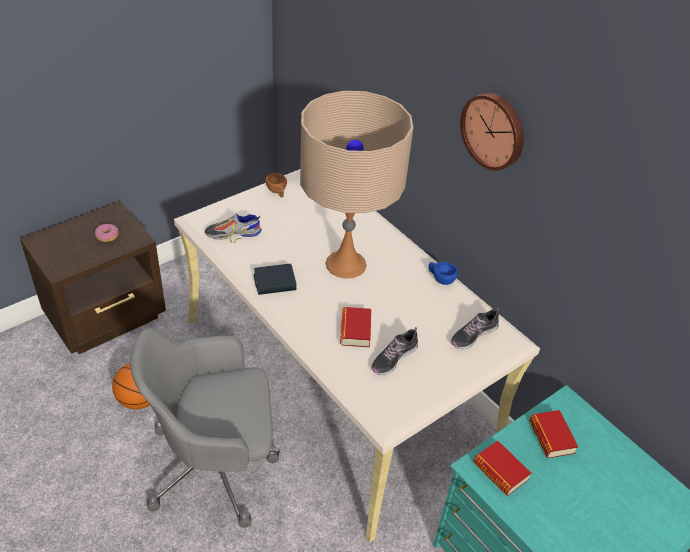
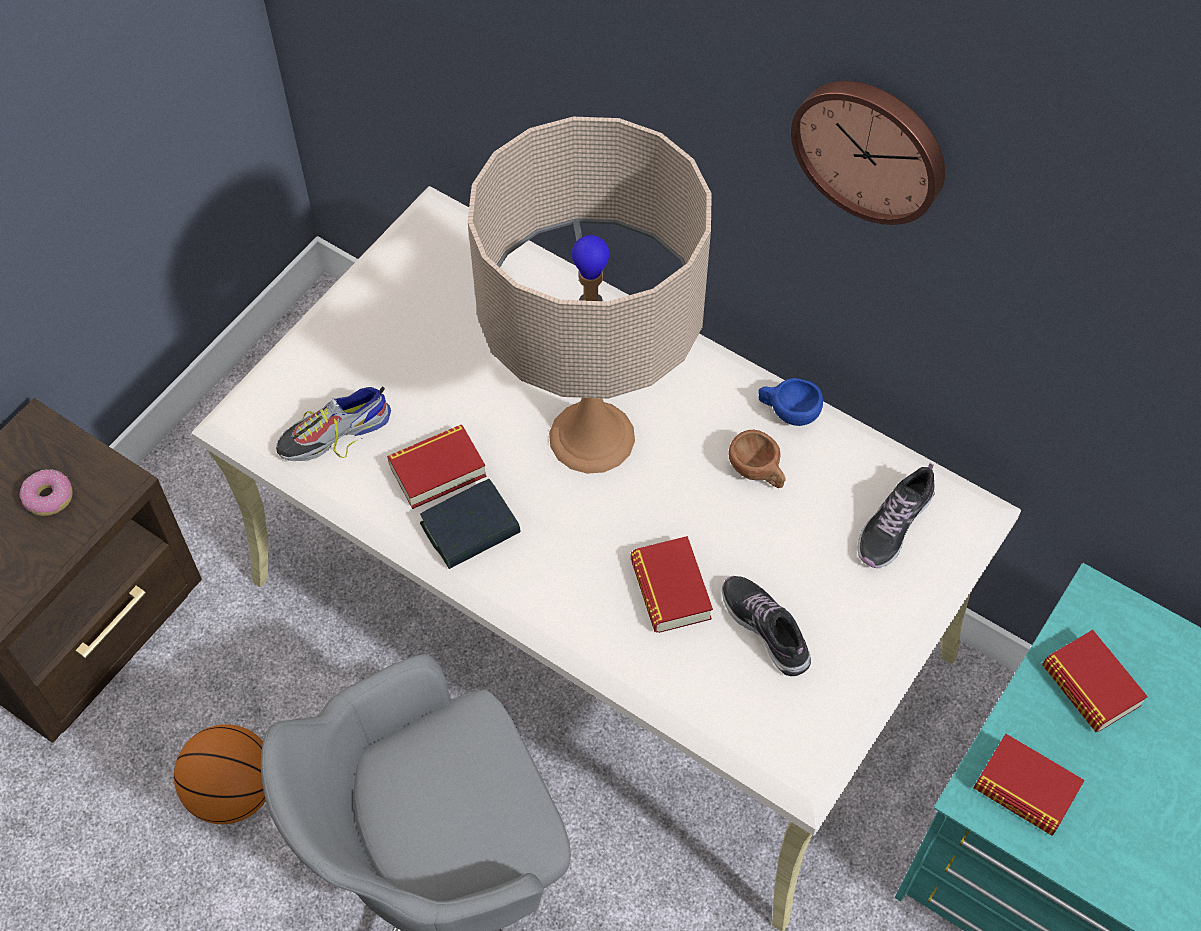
camera: 15 degrees left, 15 degrees up
brown cup [265,173,287,198] -> brown cup moved to [728,430,786,488]
shoe [371,327,418,375] -> shoe turned 120 degrees clockwise [722,576,811,676]
none -> book [387,425,487,509]

